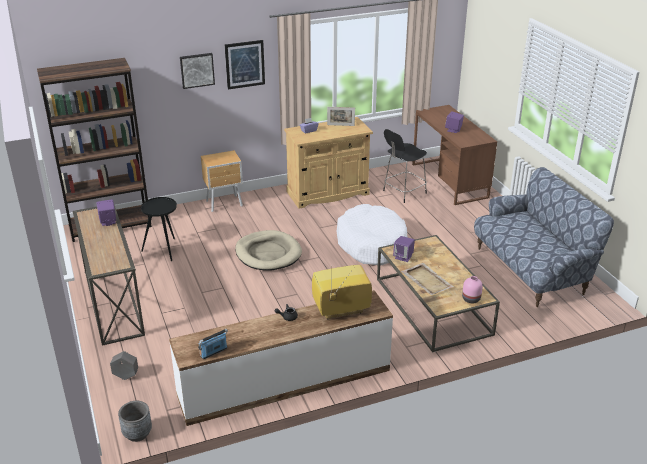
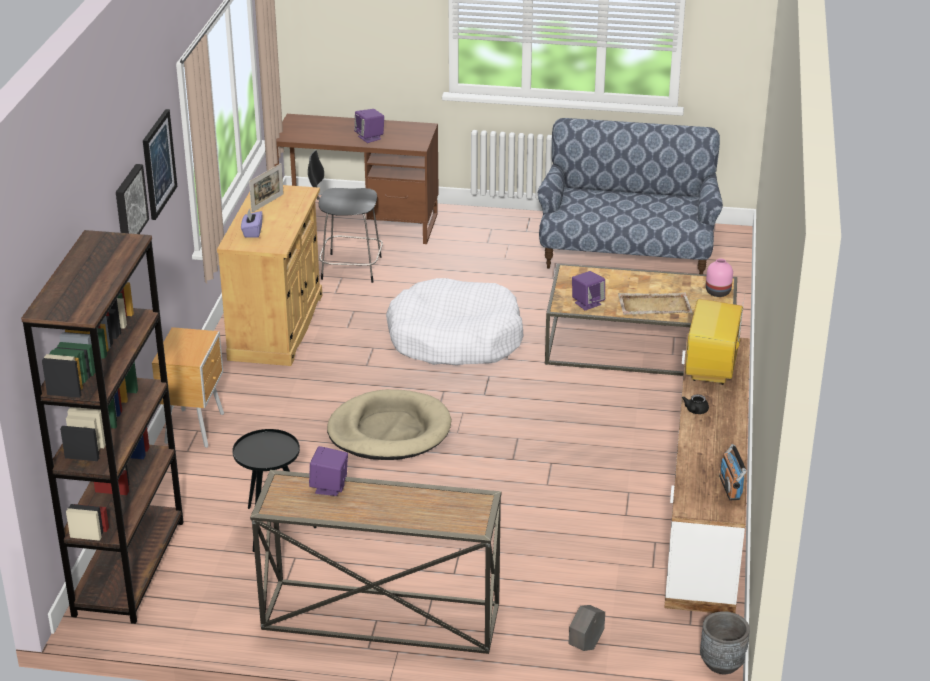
camera: 60 degrees left, 0 degrees up
black chair [383,129,427,203] -> black chair turned 105 degrees clockwise [308,150,383,283]

